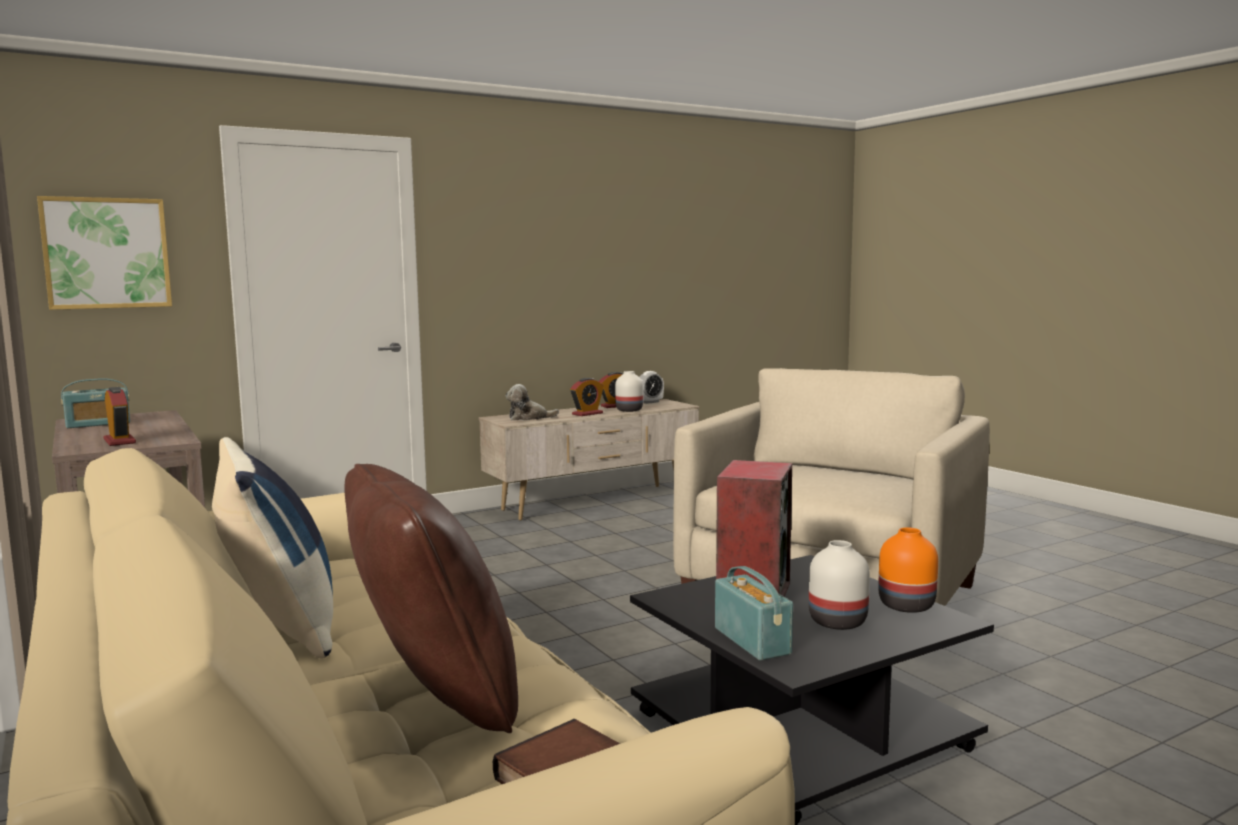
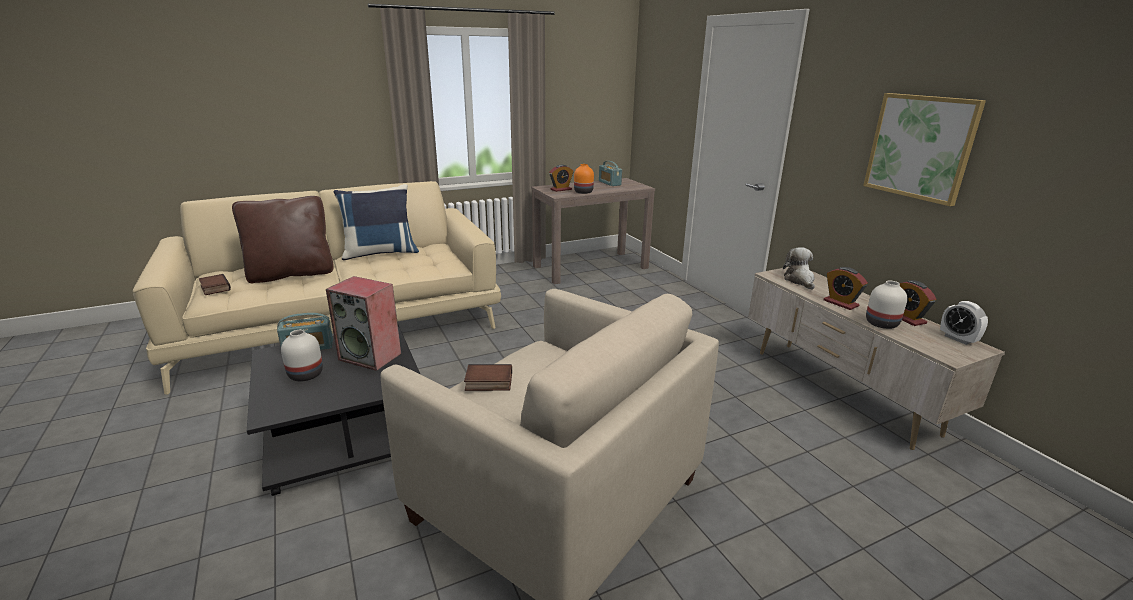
camera: 95 degrees right, 15 degrees up
picture [37,196,172,310] -> picture moved to [863,93,986,206]
orange vase [878,527,938,613] -> orange vase moved to [574,164,594,194]
none -> book [464,364,512,391]

